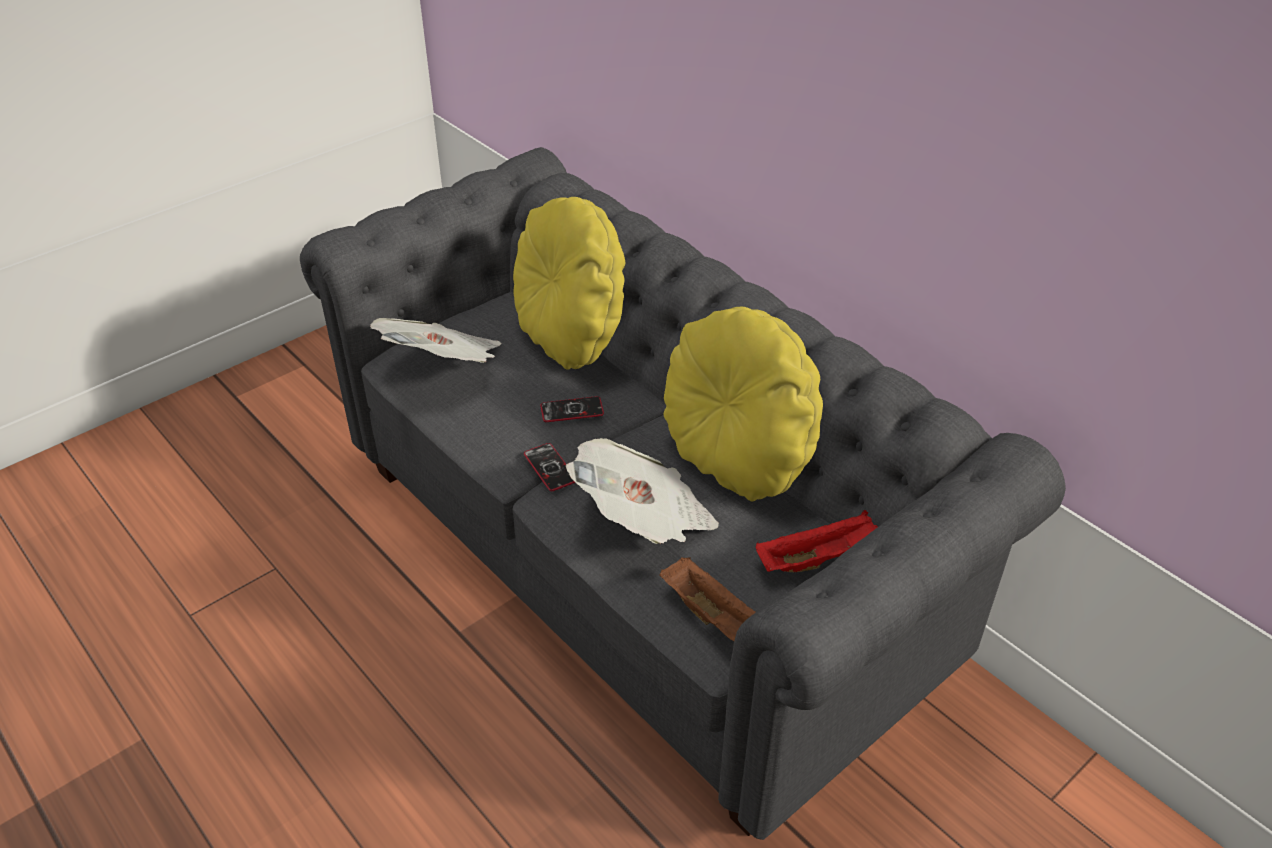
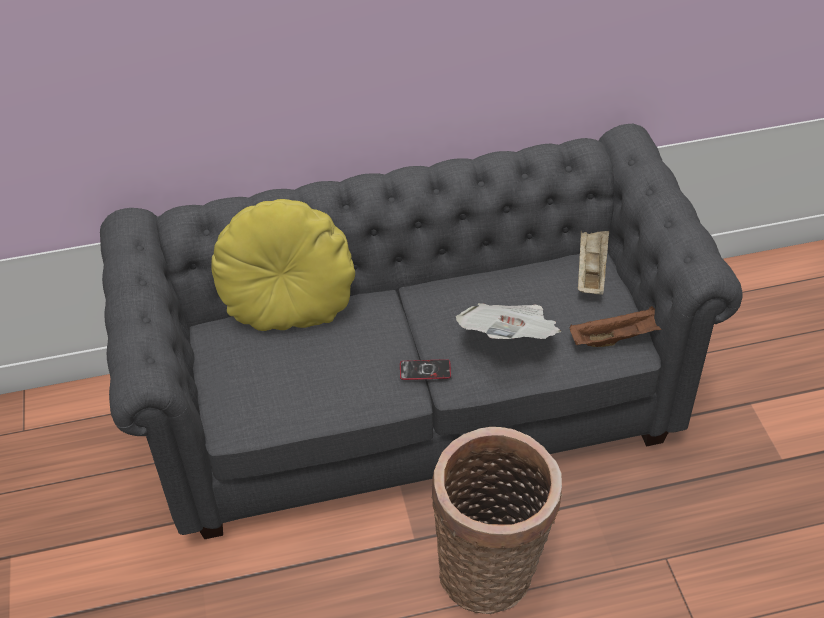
camera: 60 degrees left, 5 degrees up
newspaper [370,318,501,363] -> none
phone [540,396,604,422] -> none
yellow pillow [664,307,823,502] -> none
red tray [756,510,878,572] -> beige tray [578,230,609,295]
none -> basket [431,427,562,614]

